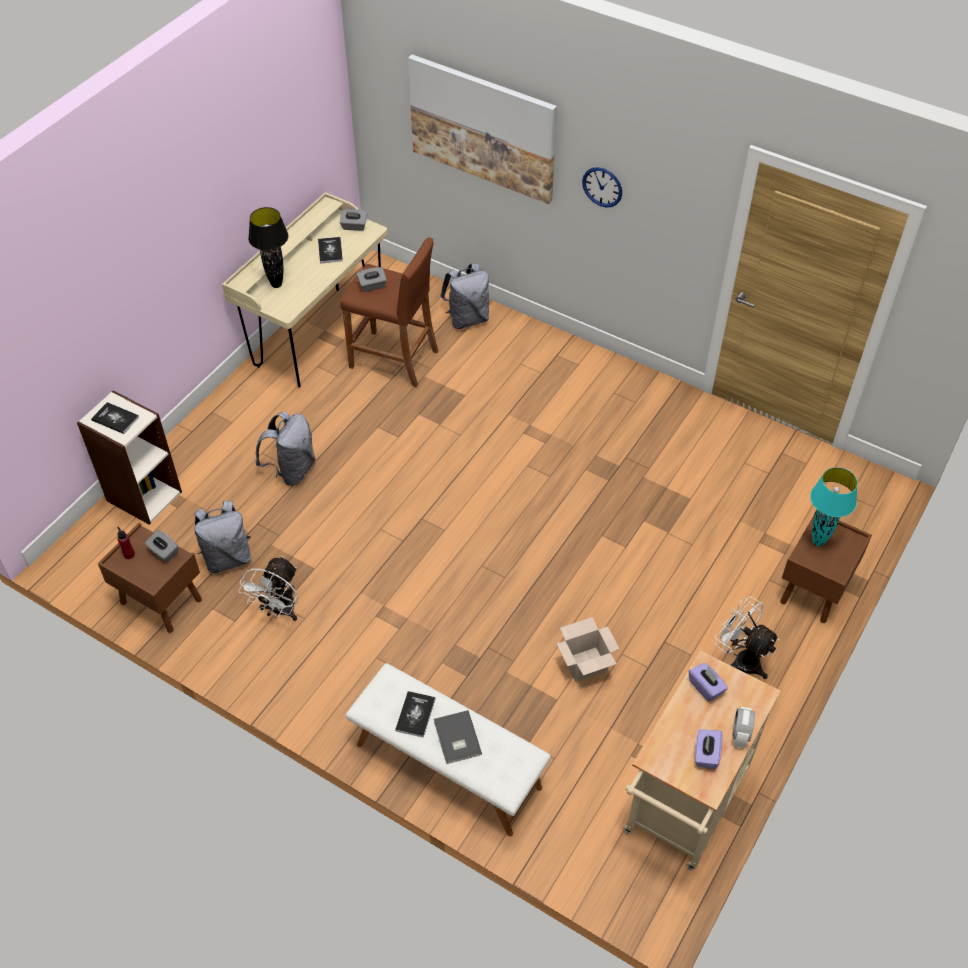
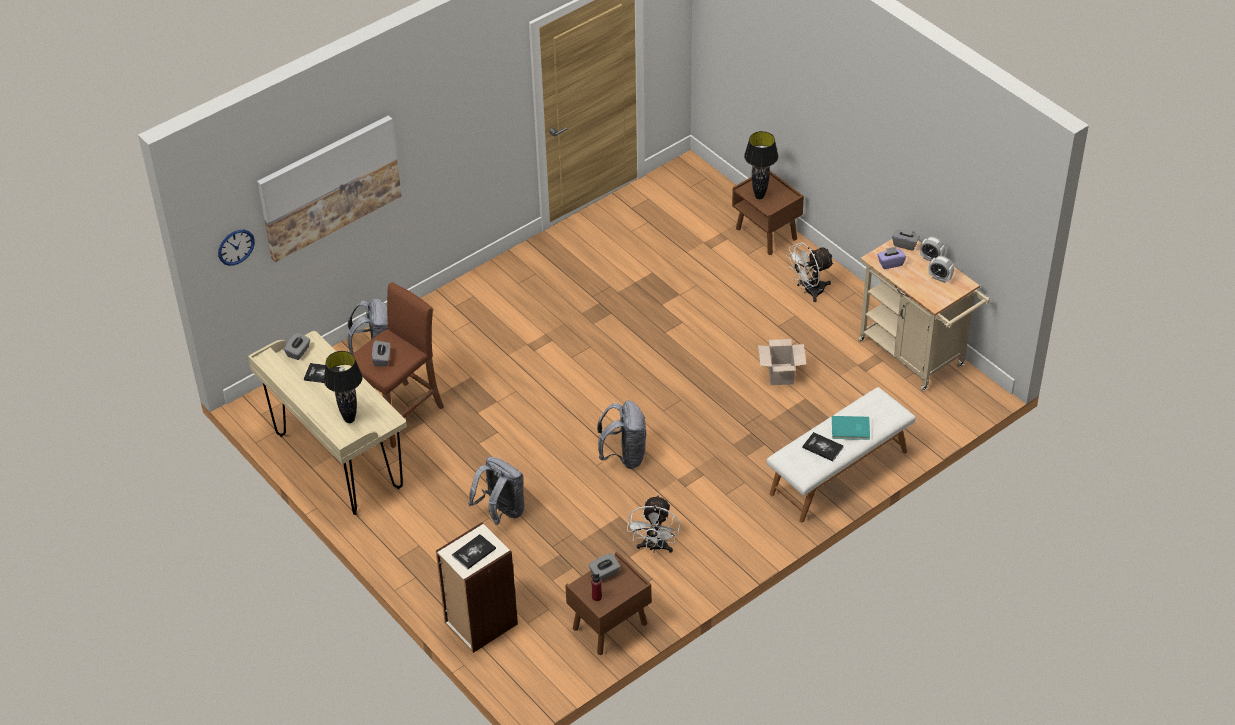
camera: 70 degrees left, 5 degrees down
grey backpack [194,501,251,573] -> grey backpack moved to [597,401,646,469]
white fan [239,556,298,621] -> white fan turned 60 degrees clockwise [627,495,680,553]
grey book [434,710,482,764] -> turquoise book [832,416,870,440]
wall clock [582,167,622,207] -> wall clock moved to [218,230,255,266]
purple tissue box [695,729,723,769] -> alarm clock [929,256,954,283]
turquoise table lamp [810,467,858,546] -> black table lamp [744,131,778,199]
none -> grey tissue box [892,227,920,251]

